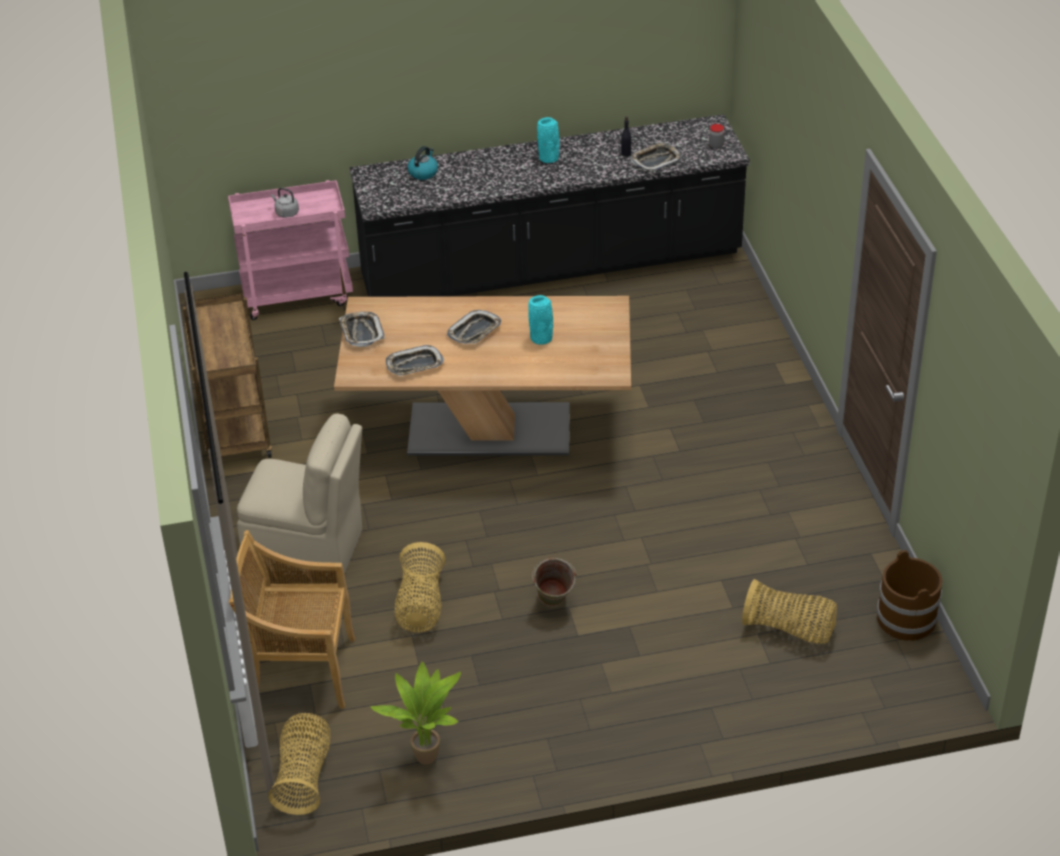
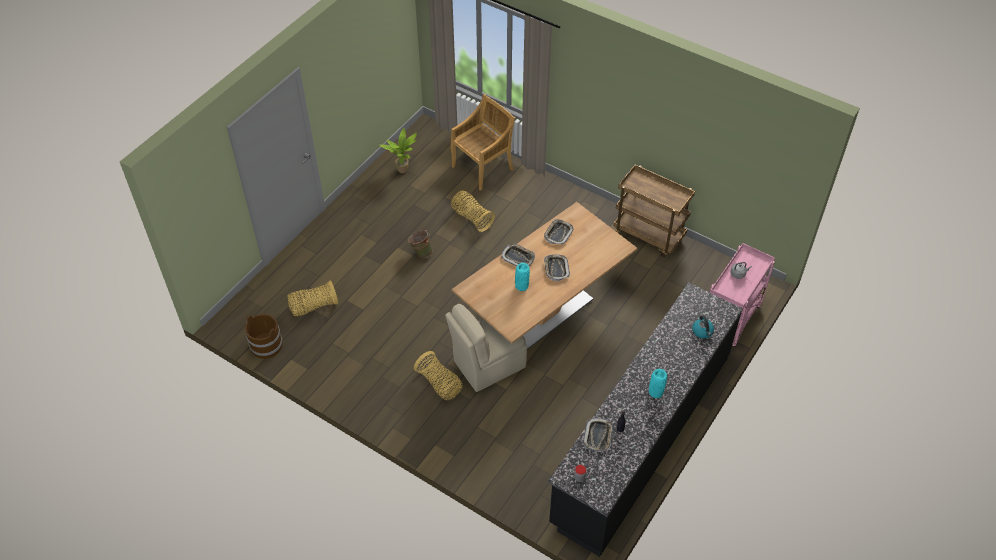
camera: 135 degrees right, 10 degrees up
beige chair [237,413,362,576] -> beige chair moved to [445,304,527,392]
basket [268,713,331,815] -> basket moved to [414,351,463,400]
tray [339,312,384,347] -> tray moved to [501,244,535,266]

